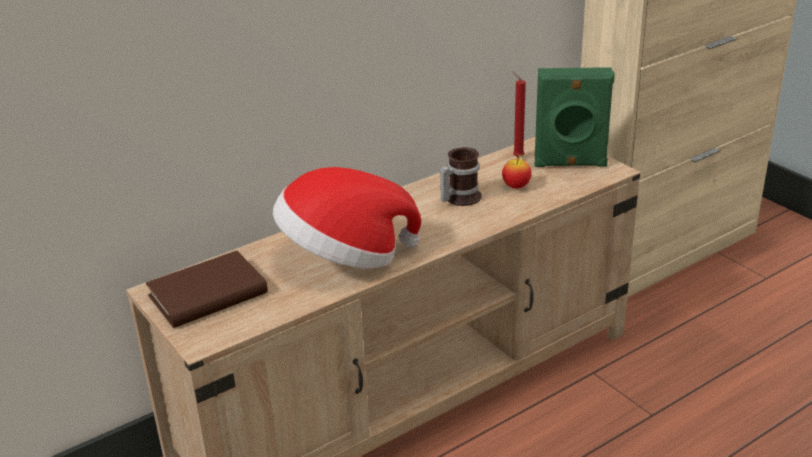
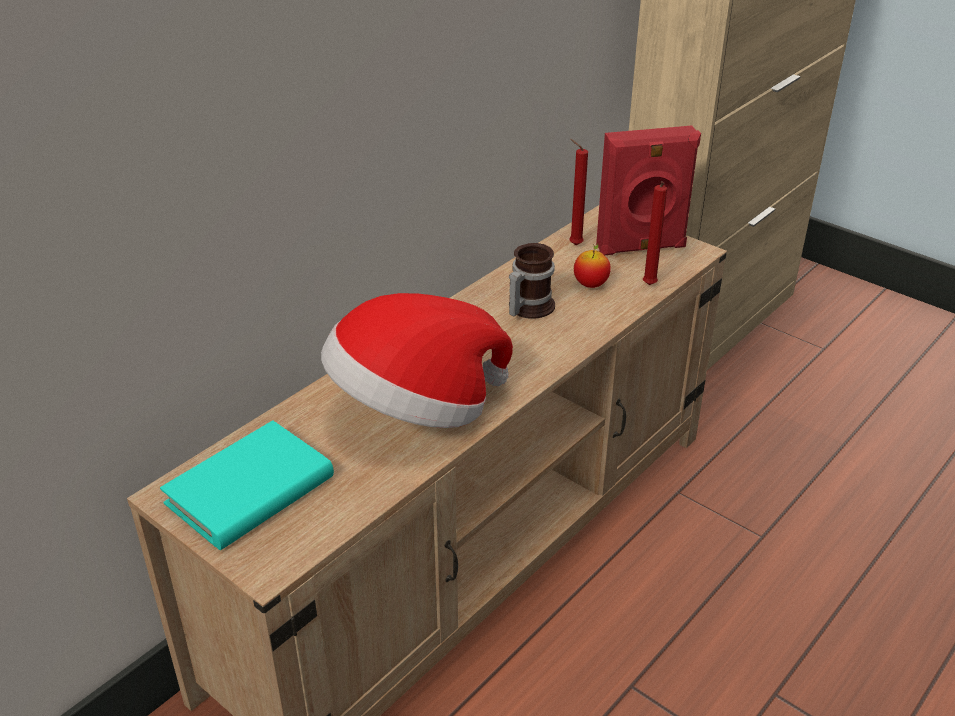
camera: 15 degrees left, 5 degrees up
brown book [146,251,268,328] -> turquoise book [160,420,334,550]
green speaker [534,67,615,167] -> red speaker [596,125,701,255]
none -> red candle [643,181,667,285]

